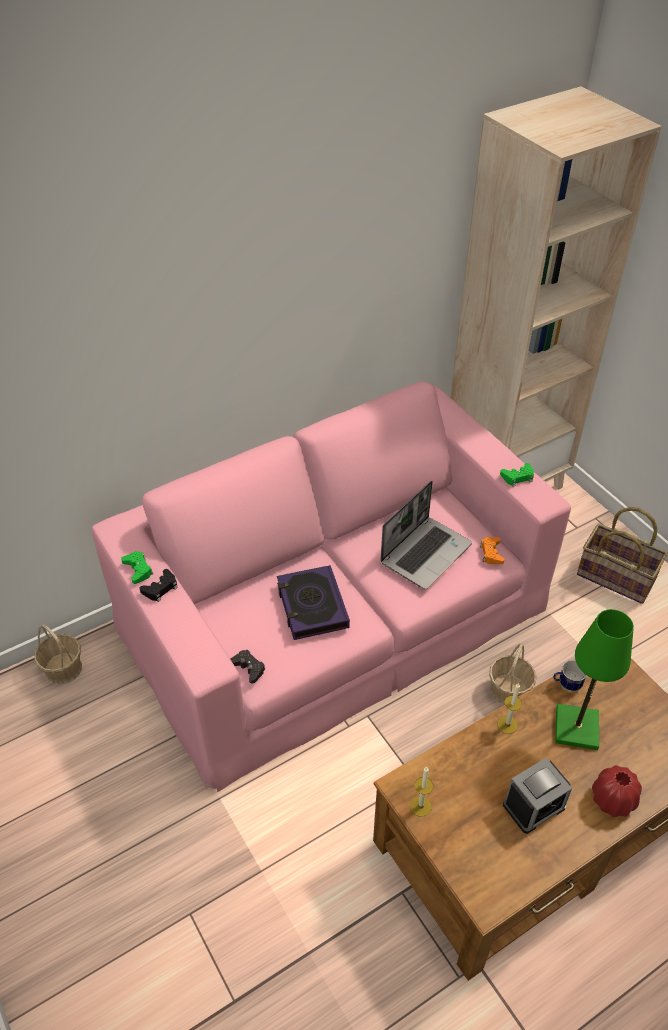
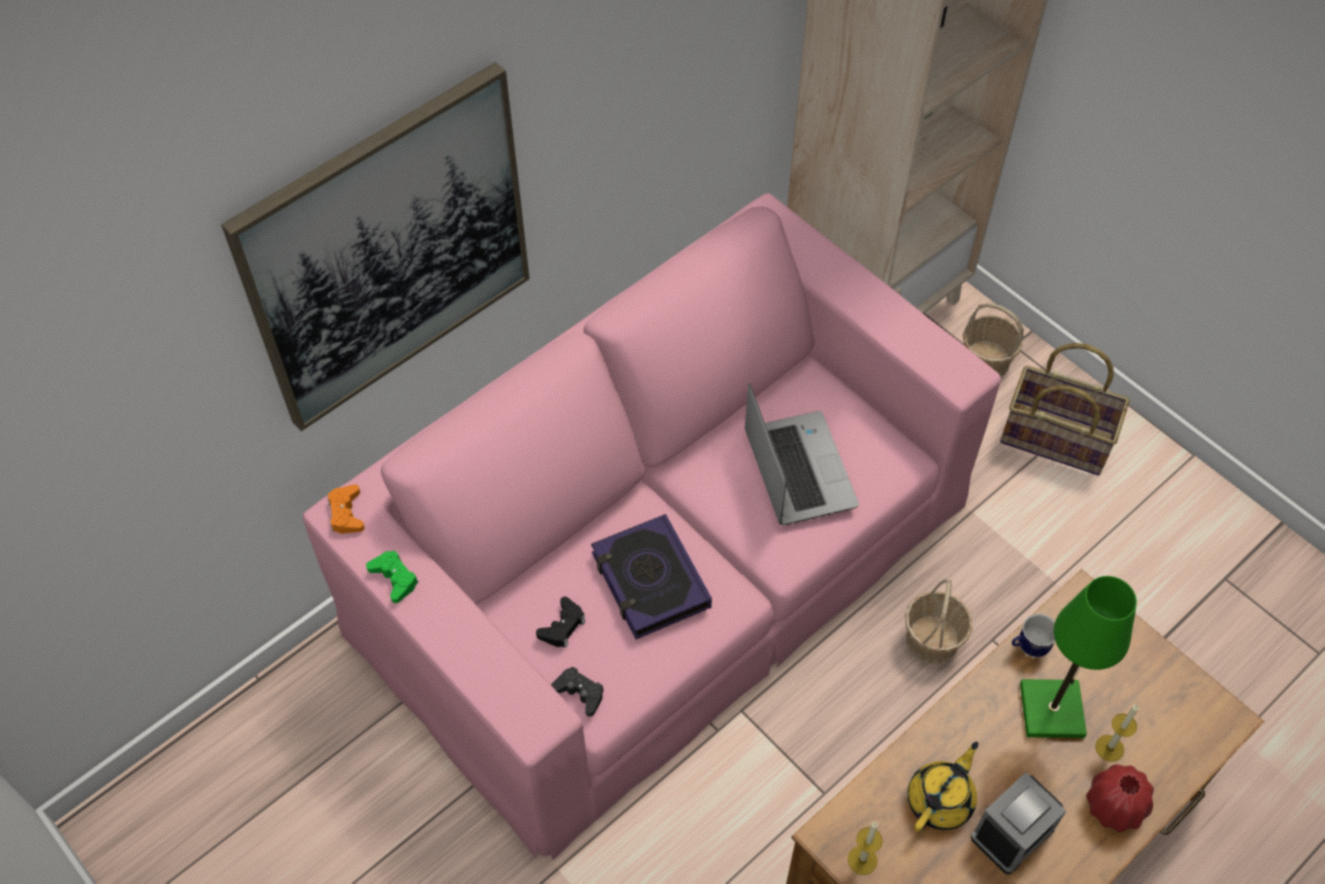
camera: 10 degrees left, 10 degrees up
basket [34,625,82,685] -> basket moved to [963,303,1024,377]
black game controller [140,569,178,602] -> black game controller moved to [536,597,586,648]
laptop [380,481,472,590] -> laptop turned 45 degrees counterclockwise [745,384,859,526]
orange game controller [480,537,505,564] -> orange game controller moved to [327,484,365,534]
candle [497,683,522,734] -> candle moved to [1095,705,1139,762]
green game controller [500,463,534,487] -> none
none -> picture [221,62,530,431]
none -> yellow teapot [907,742,978,832]

